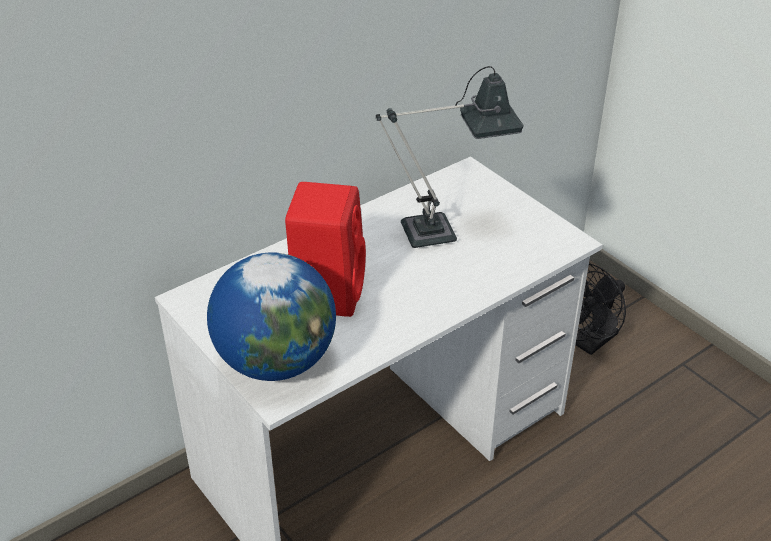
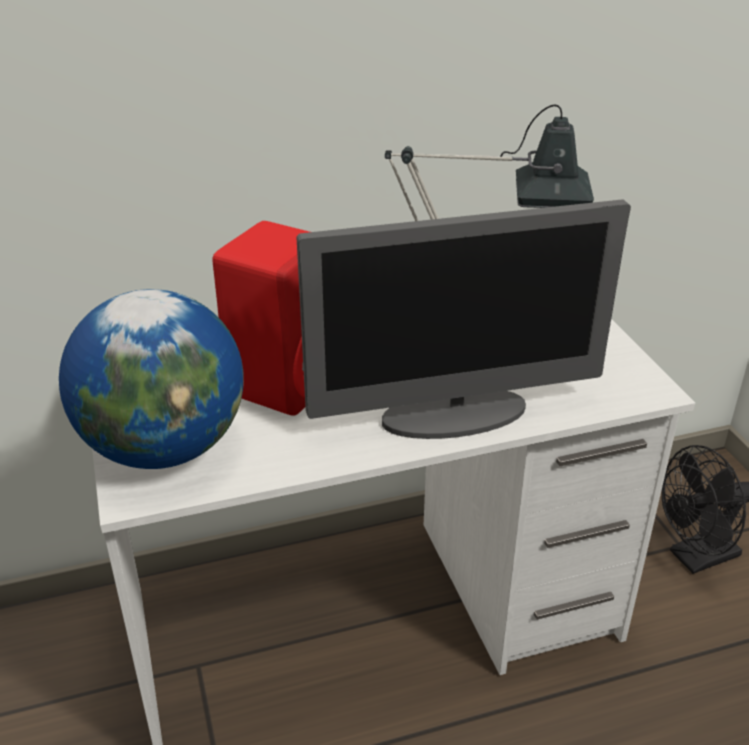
camera: 20 degrees right, 5 degrees down
none -> monitor [297,200,631,439]

